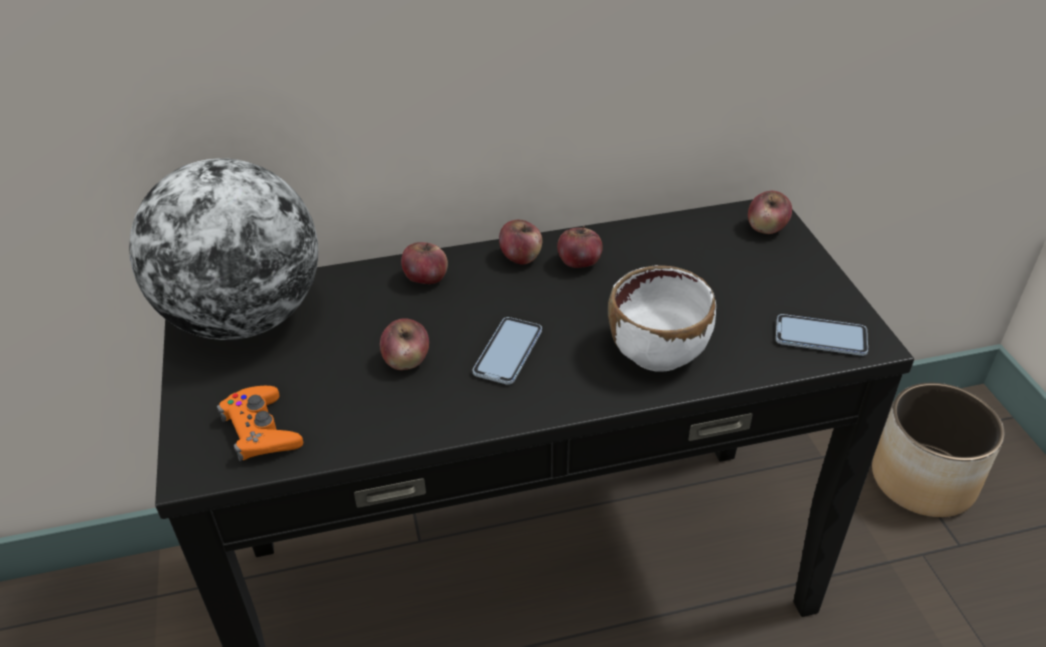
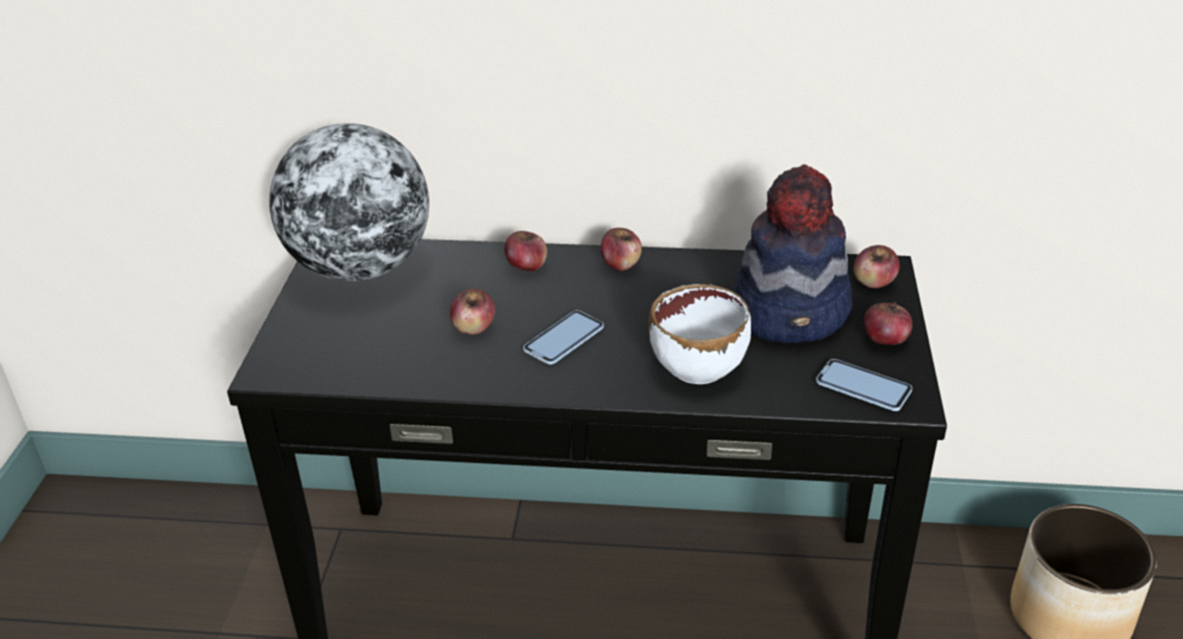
camera: 20 degrees right, 5 degrees down
orange game controller [217,386,303,462] -> none
apple [557,226,603,268] -> apple moved to [864,302,912,345]
none -> hat [733,164,852,343]

